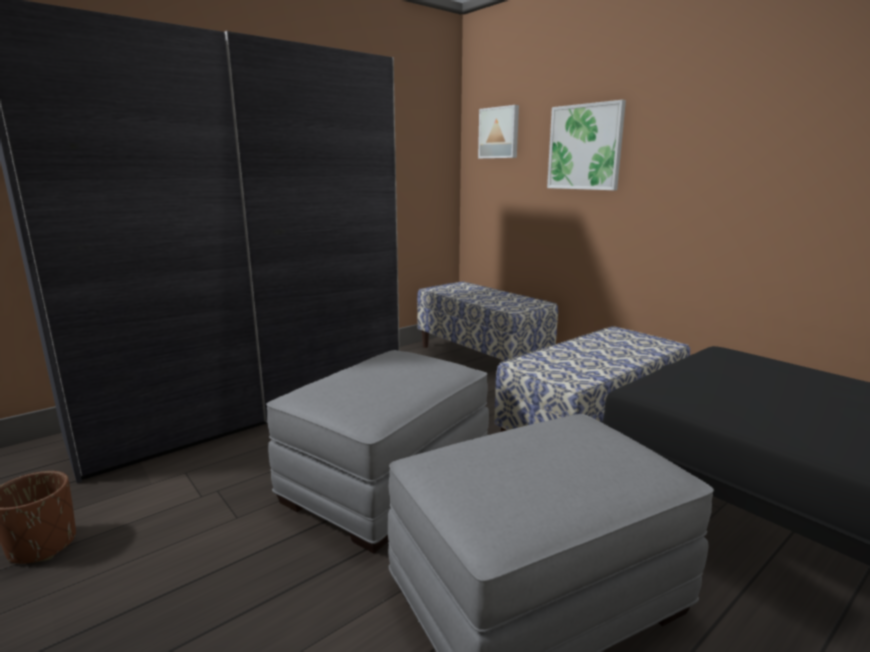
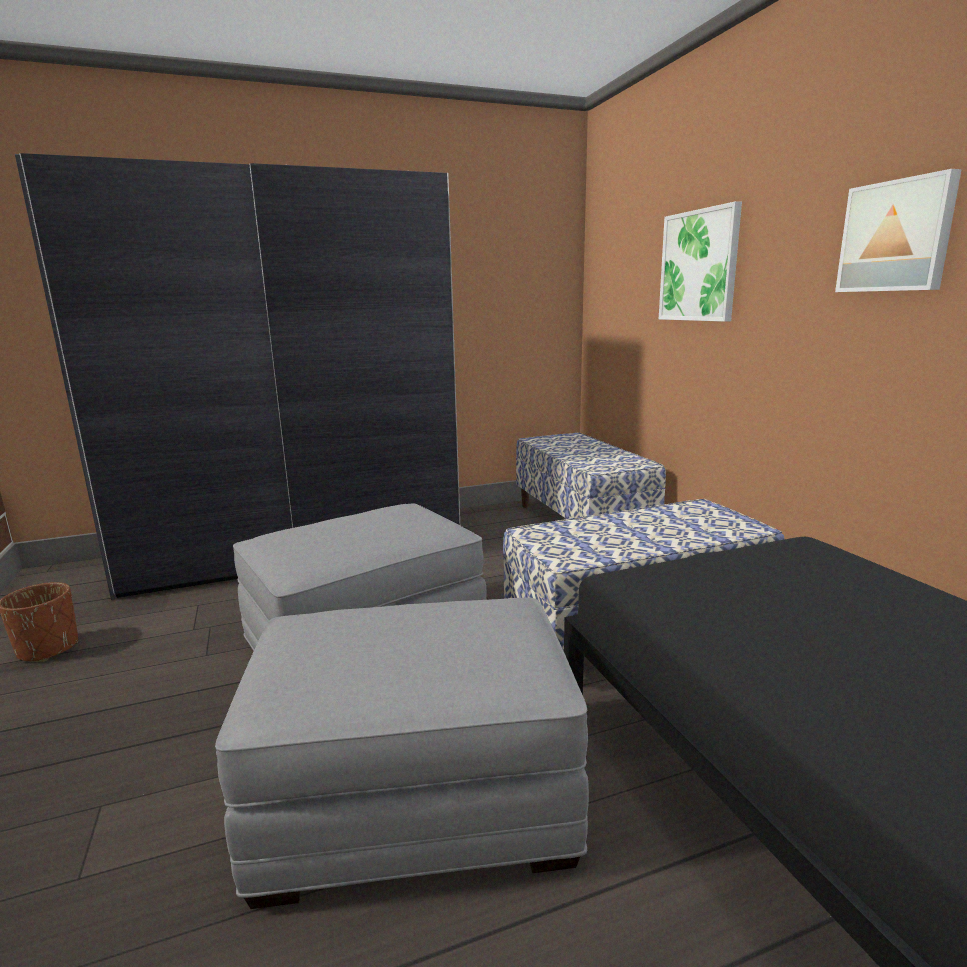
camera: 20 degrees right, 0 degrees up
picture [478,105,519,159] -> picture moved to [835,169,962,292]

